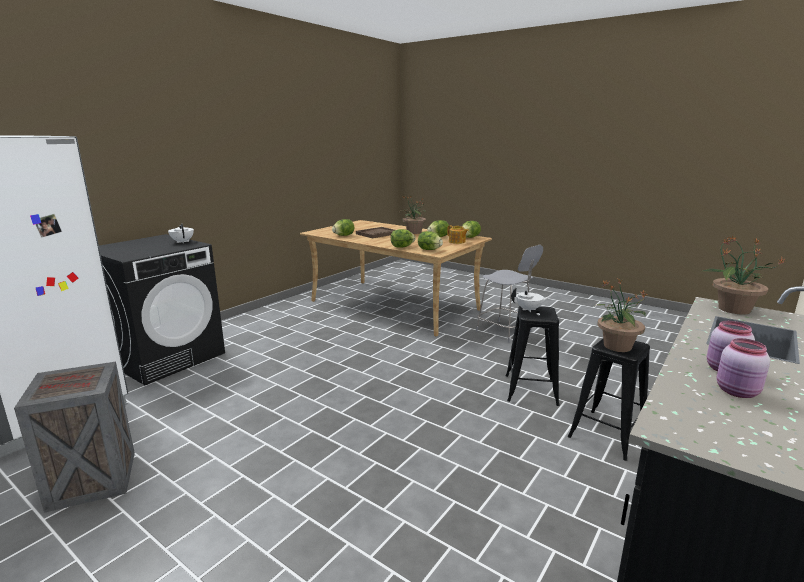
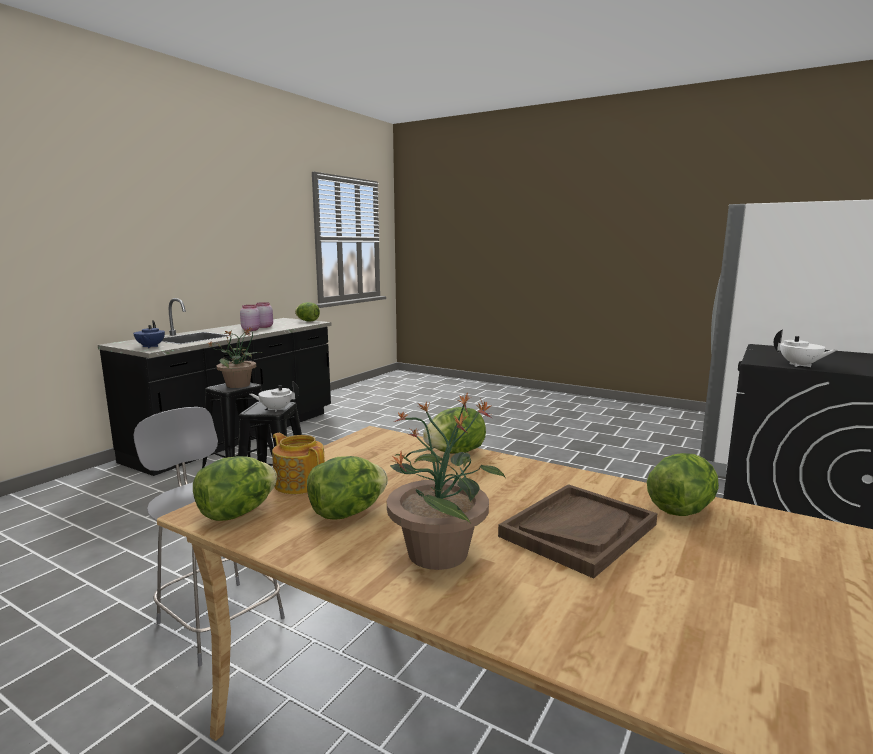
camera: 175 degrees right, 5 degrees down
crate [14,362,135,513] -> none
lettuce [418,231,443,250] -> lettuce moved to [295,302,320,322]
potted plant [701,235,785,315] -> blue teapot [133,320,165,348]

